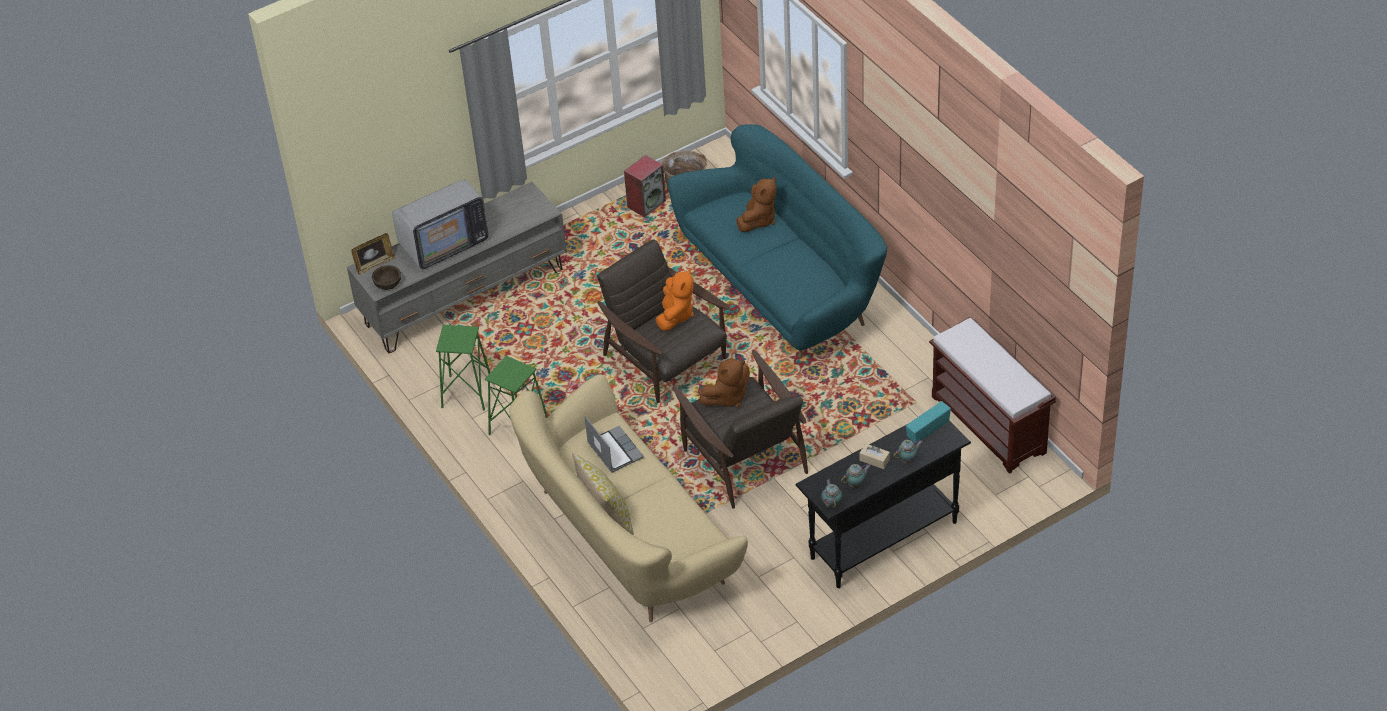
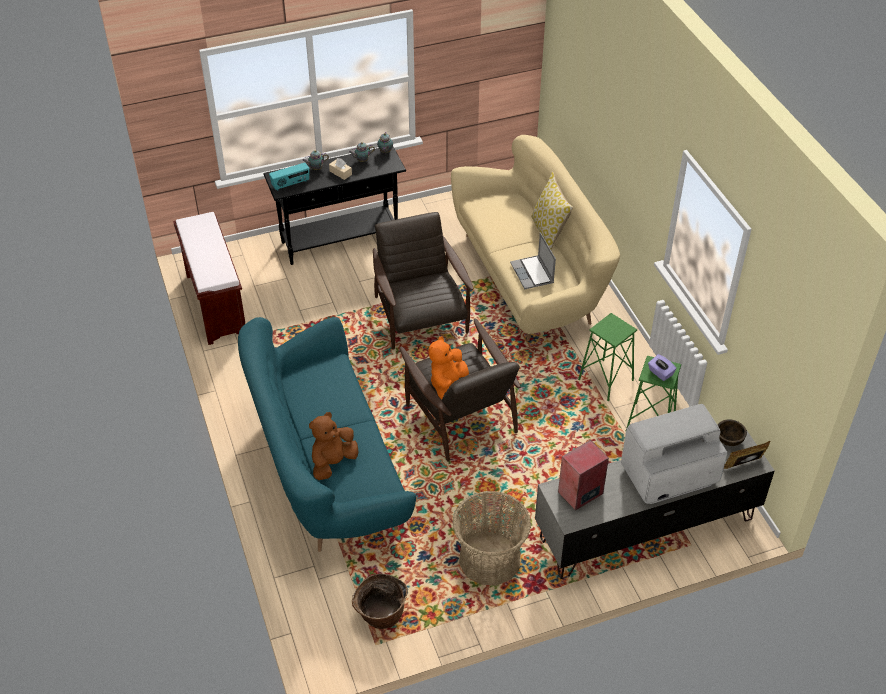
camera: 170 degrees left, 0 degrees up
speaker [624,155,666,218] -> speaker moved to [558,440,609,511]
brown plush toy [700,358,750,408] -> none
none -> basket [452,491,531,586]
none -> purple tissue box [648,354,676,381]

